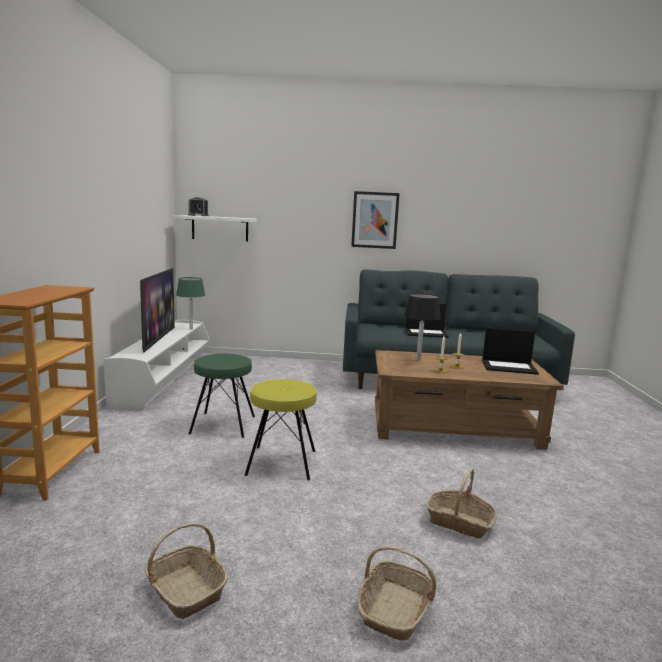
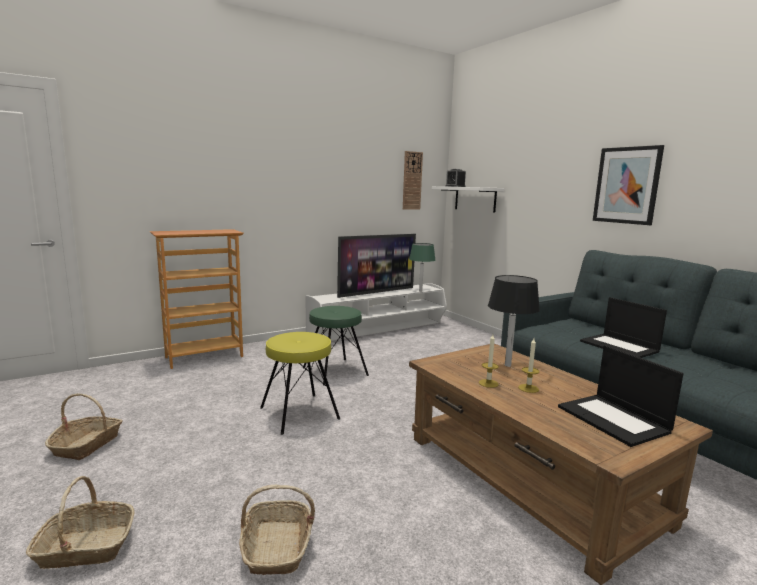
camera: 55 degrees right, 0 degrees up
none -> wall clock [403,151,423,210]

